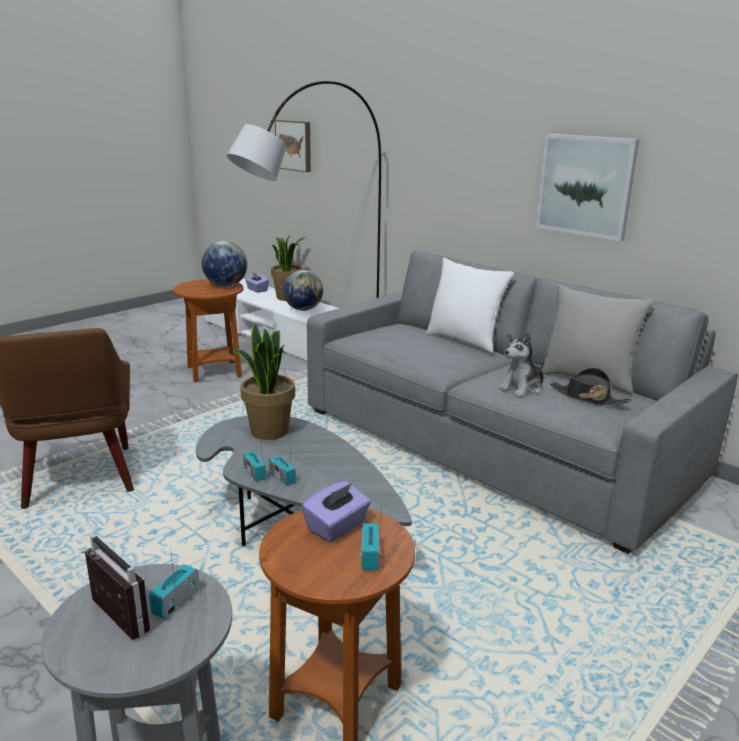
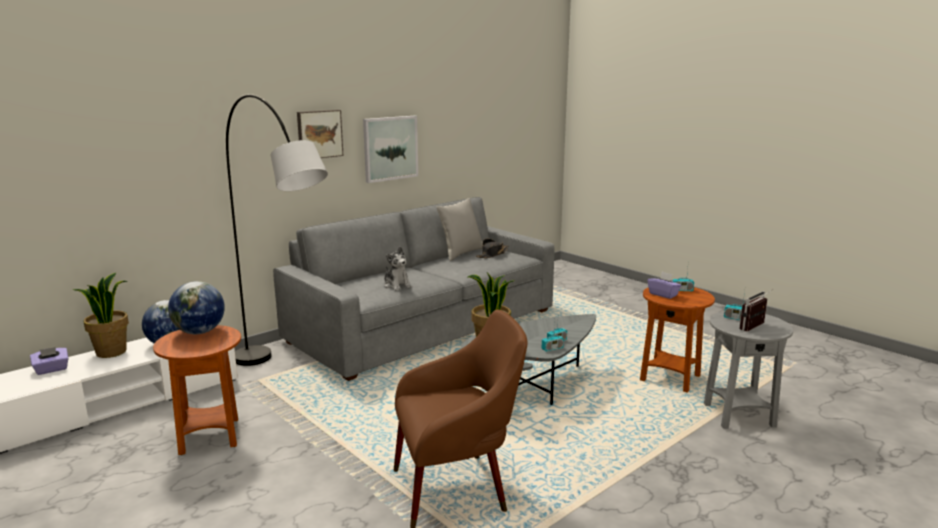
camera: 85 degrees left, 5 degrees down
picture [275,120,311,172] -> picture moved to [297,110,343,158]
white pillow [426,258,514,353] -> none
plush toy [498,332,545,397] -> plush toy moved to [384,247,412,291]

